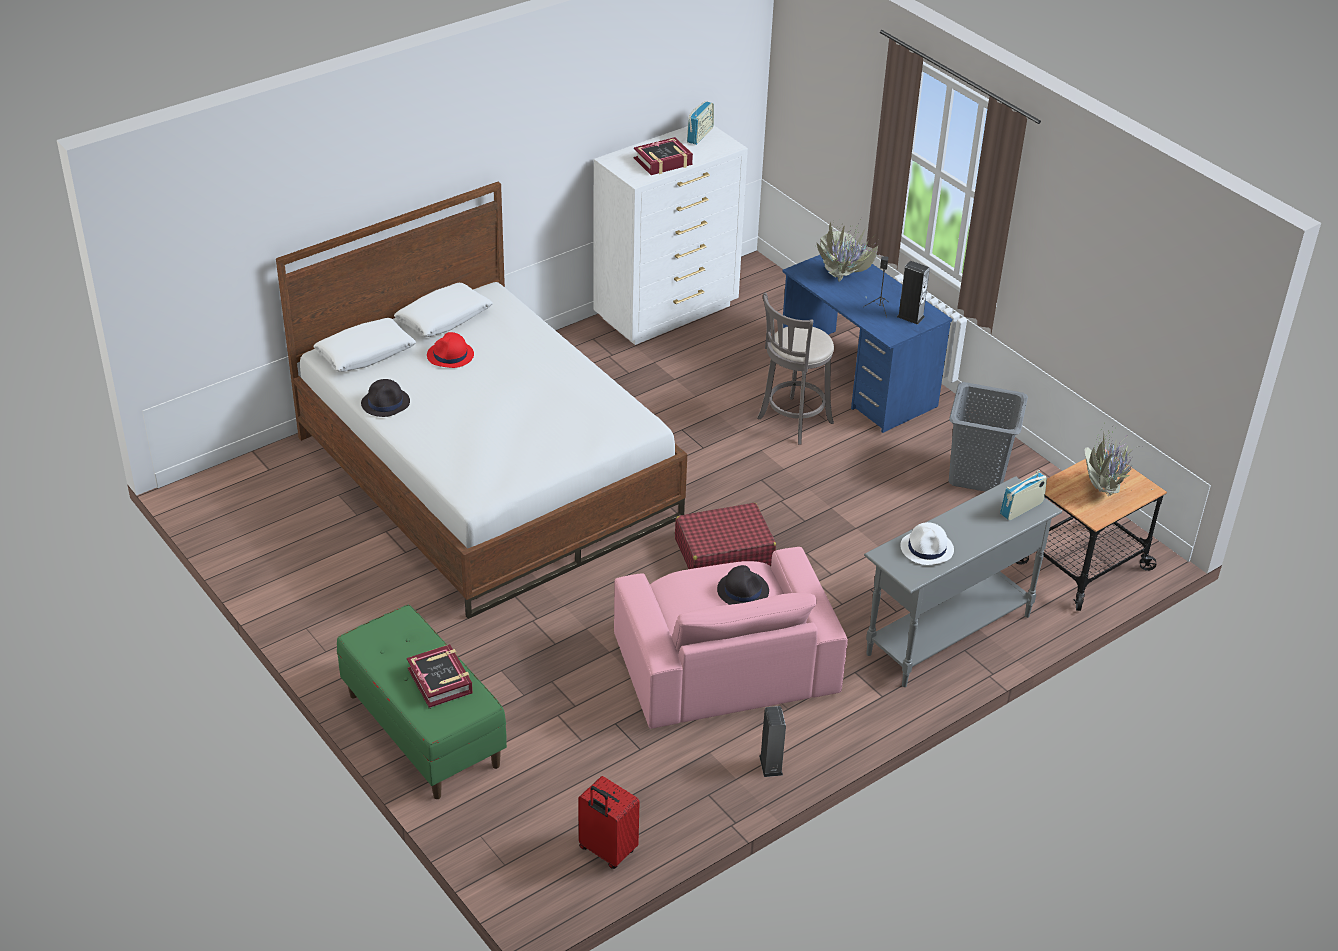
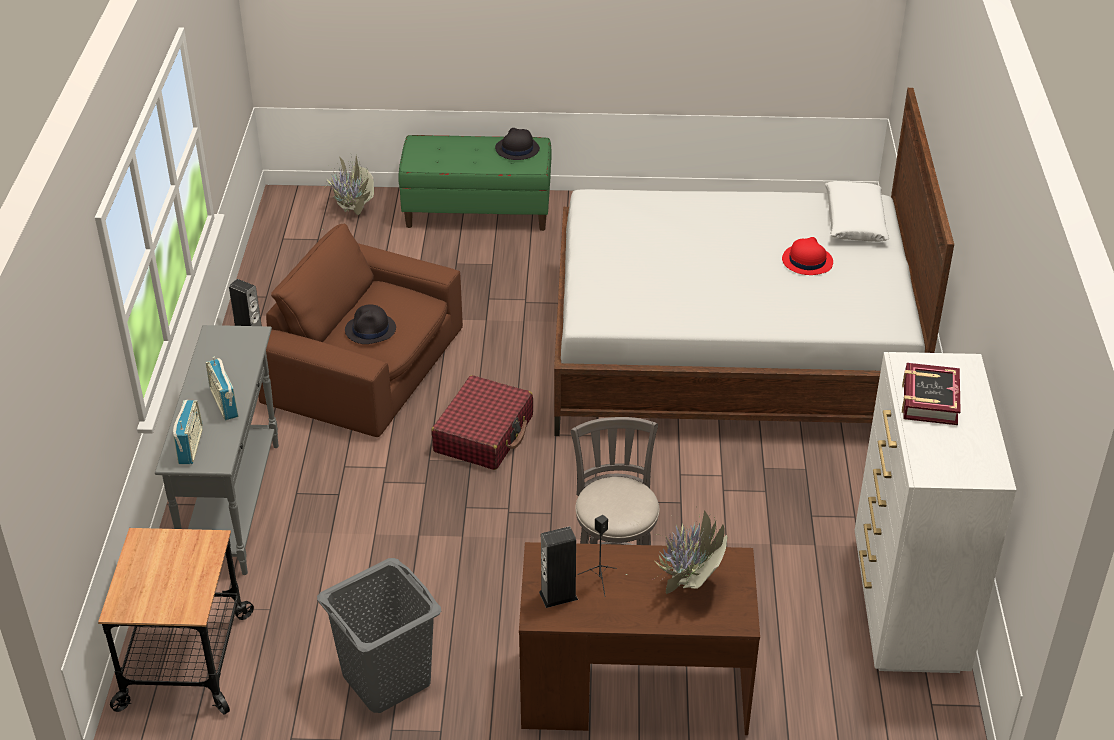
camera: 130 degrees right, 0 degrees up
black hat [361,379,410,417] -> black hat moved to [495,128,540,160]
white pillow [394,283,493,337] -> none
book [407,644,473,708] -> none
red suitcase [578,776,640,869] -> none
pink armchair [614,547,848,729] -> brown armchair [258,224,463,437]
radio [687,101,714,145] -> radio moved to [206,357,238,420]
blue desk [782,255,952,433] -> brown desk [519,542,760,735]
white hat [900,522,954,565] -> none
potted plant [1085,426,1153,497] -> potted plant moved to [322,156,374,230]

